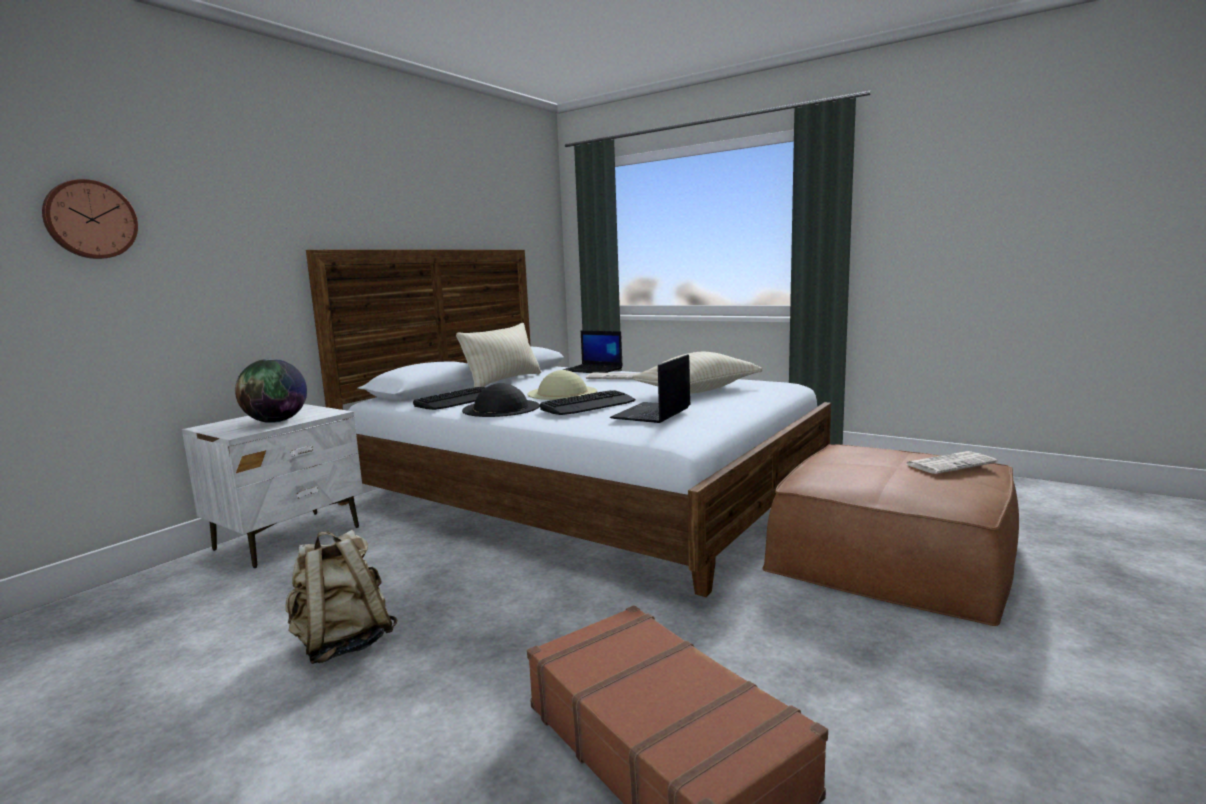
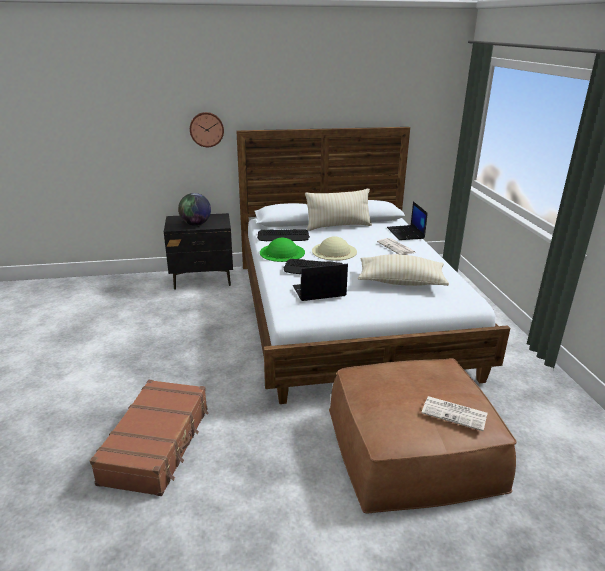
camera: 45 degrees right, 15 degrees up
wall clock [42,179,138,259] -> wall clock moved to [190,112,224,147]
white nightstand [182,404,363,568] -> black nightstand [164,213,233,290]
beige backpack [285,530,398,664] -> none
black hat [462,383,540,417] -> green hat [260,238,305,262]

